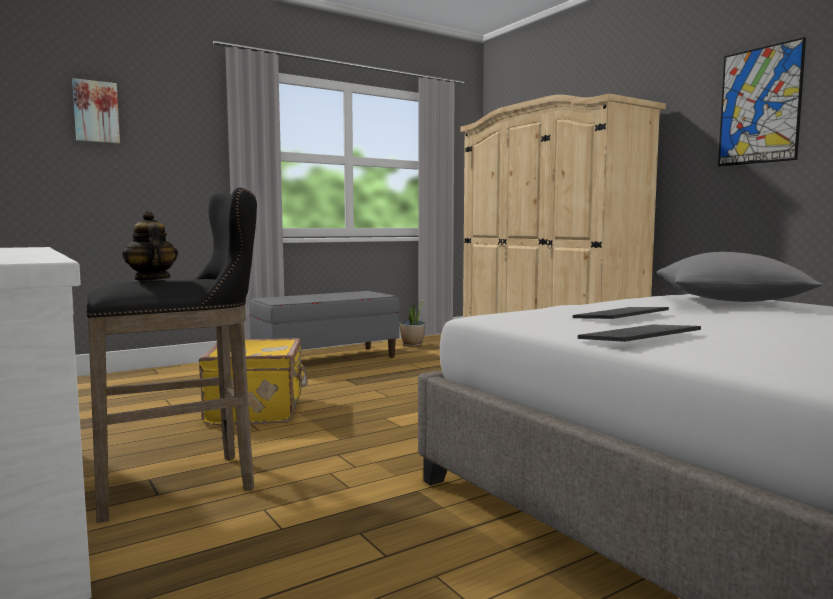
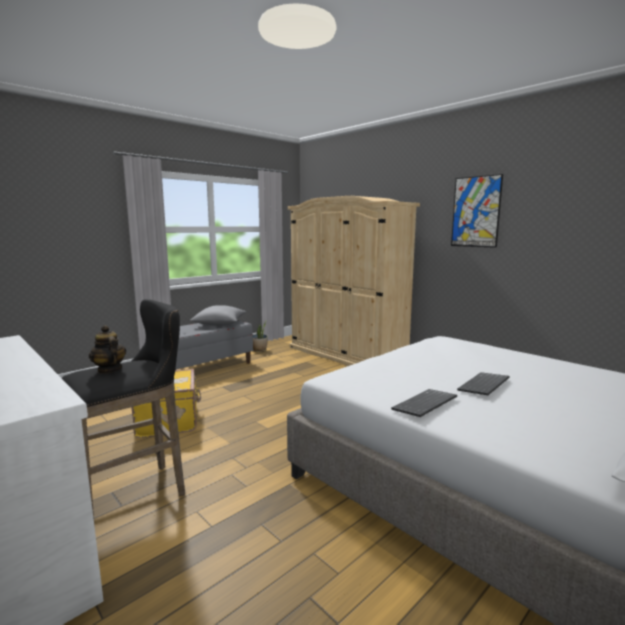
camera: 10 degrees left, 5 degrees up
picture [72,78,120,143] -> none
keyboard [573,307,669,319] -> keyboard moved to [457,372,509,395]
grey pillow [657,252,823,302] -> grey pillow moved to [190,305,246,326]

